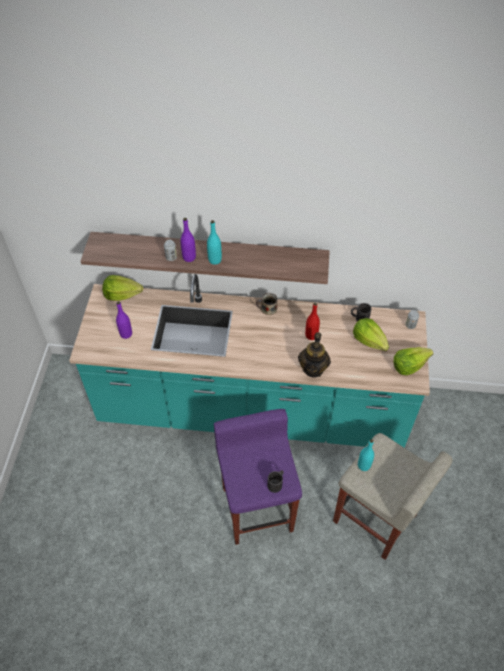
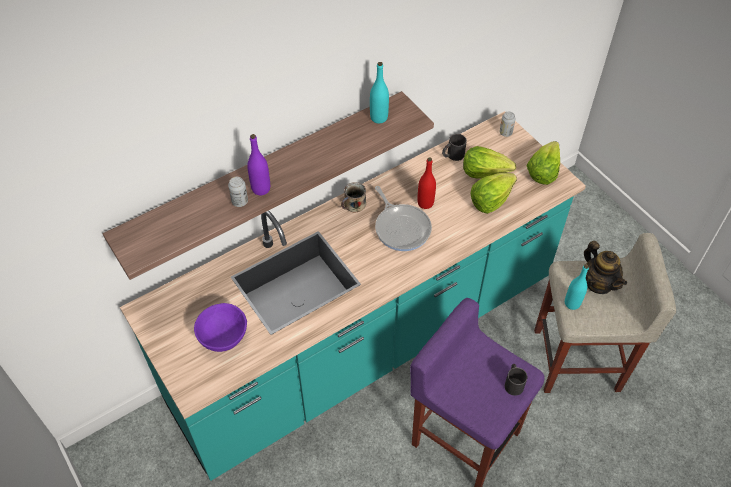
camera: 40 degrees left, 0 degrees up
lettuce [102,275,143,301] -> lettuce moved to [470,173,517,214]
purple bottle [116,301,132,339] -> purple bowl [194,303,247,352]
turquoise bottle [207,220,222,265] -> turquoise bottle moved to [370,62,389,123]
teapot [298,332,331,378] -> teapot moved to [584,241,627,294]
none -> frying pan [375,186,432,251]

